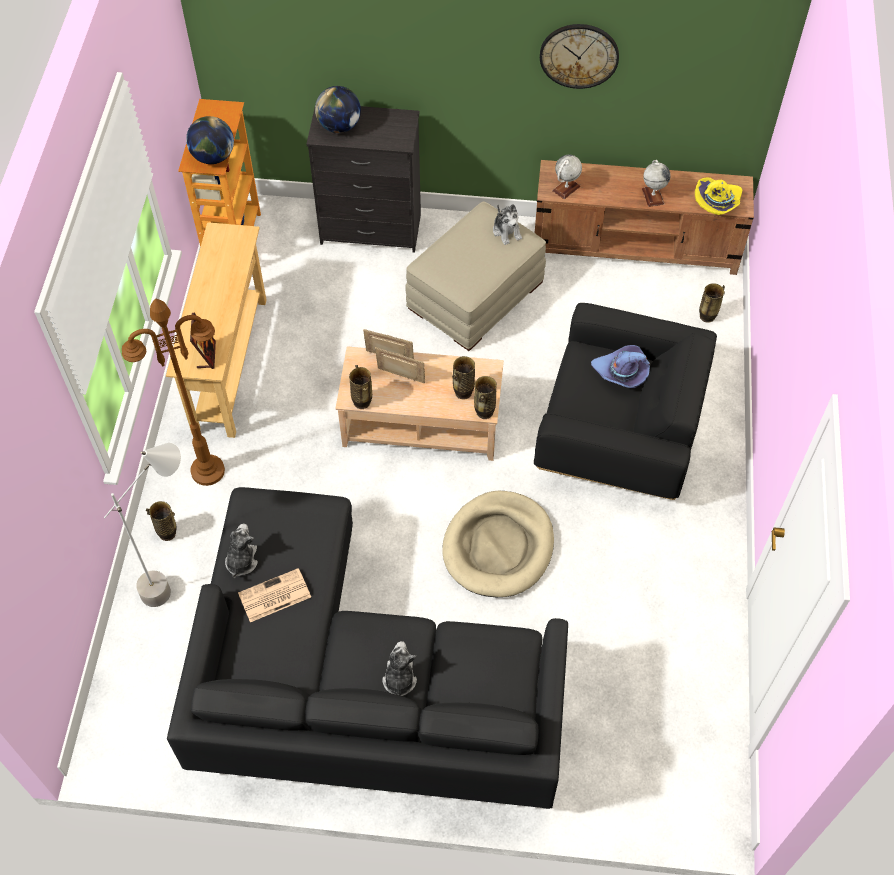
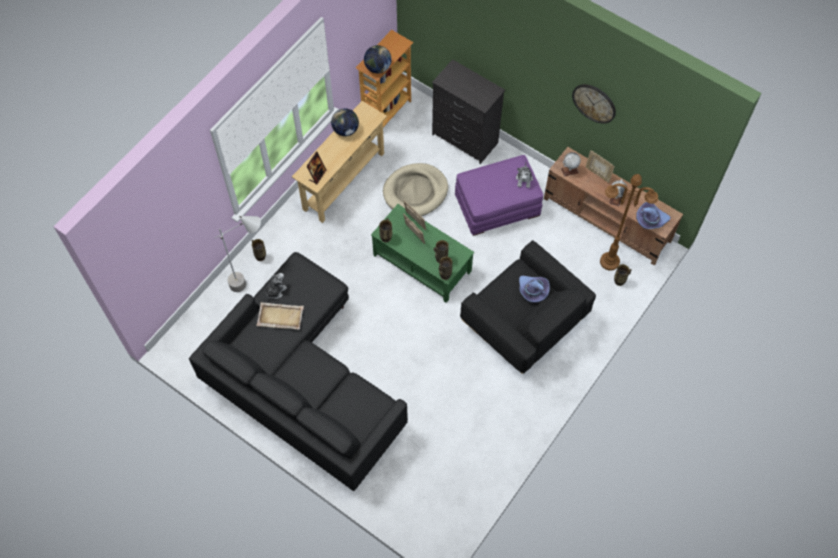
camera: 30 degrees right, 5 degrees up
brown floor lamp [122,298,225,486] -> brown floor lamp moved to [600,174,658,271]
newspaper [238,568,311,622] -> beige tray [257,302,304,329]
globe [315,86,361,133] -> globe moved to [331,108,359,136]
beige coffee table [335,346,504,461] -> green coffee table [371,204,474,303]
plush toy [382,641,417,696] -> none
beige ottoman [405,201,546,351] -> purple ottoman [455,155,543,236]
beige dog bed [442,491,554,597] -> beige dog bed moved to [383,163,448,216]
yellow hat [695,177,742,215] -> purple hat [636,202,671,229]
none -> picture frame [586,150,615,183]

